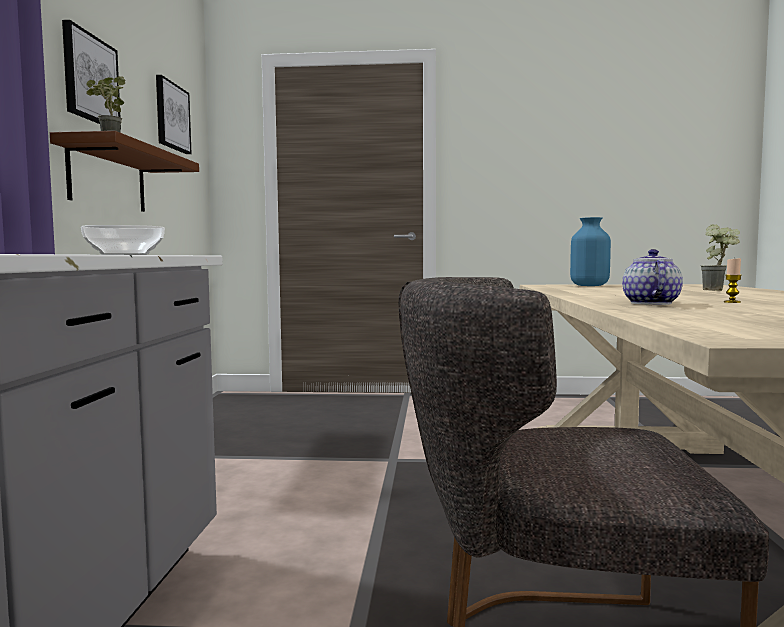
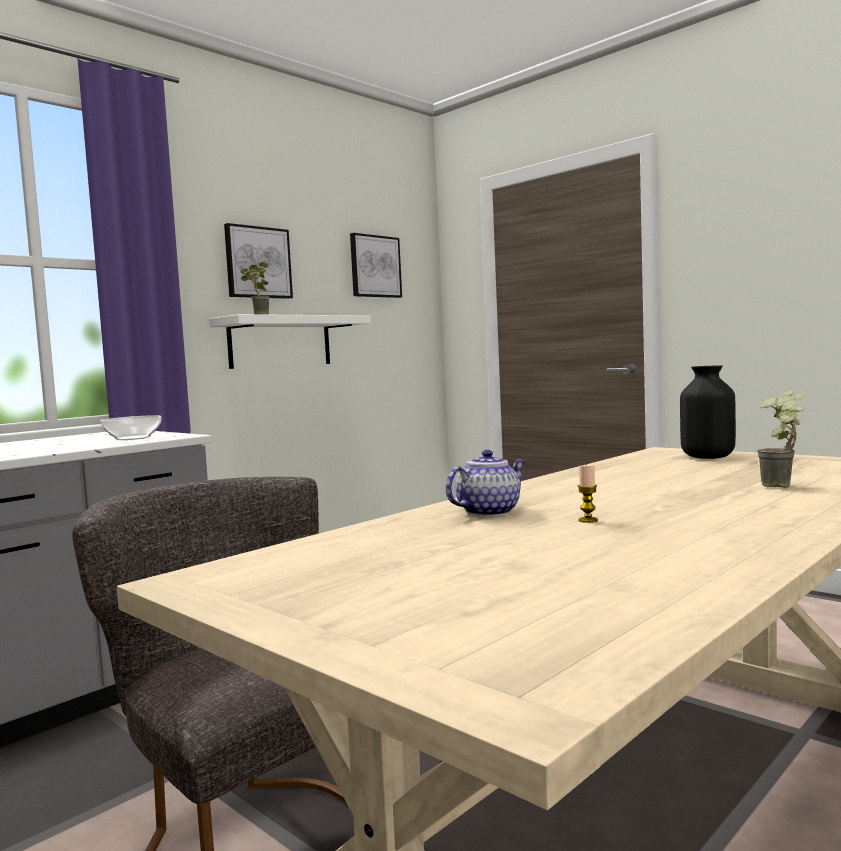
camera: 40 degrees right, 0 degrees up
brown shelf [50,131,199,212] -> white shelf [209,314,371,369]
blue vase [570,217,611,286] -> black vase [680,365,736,459]

